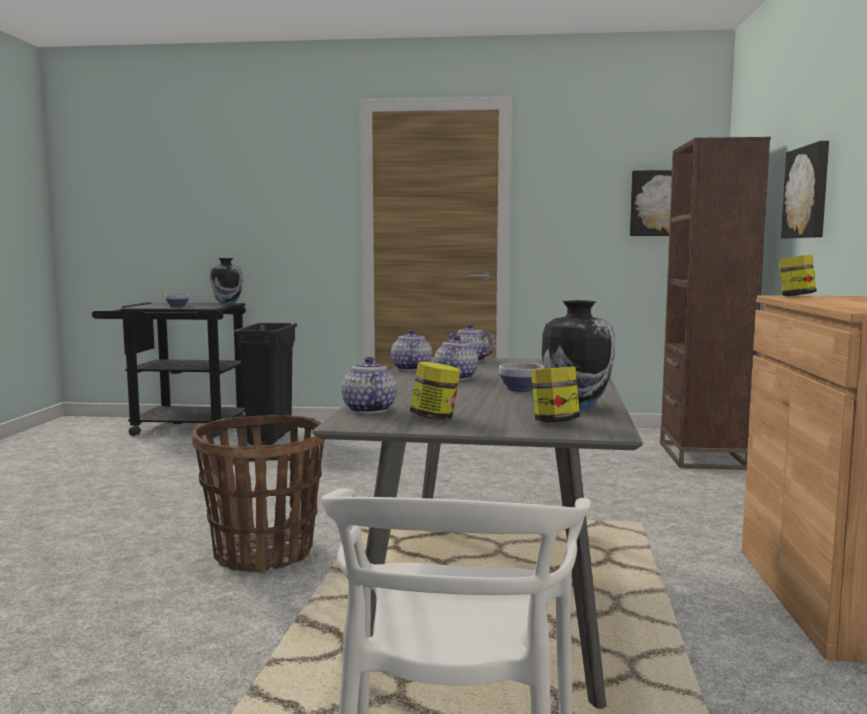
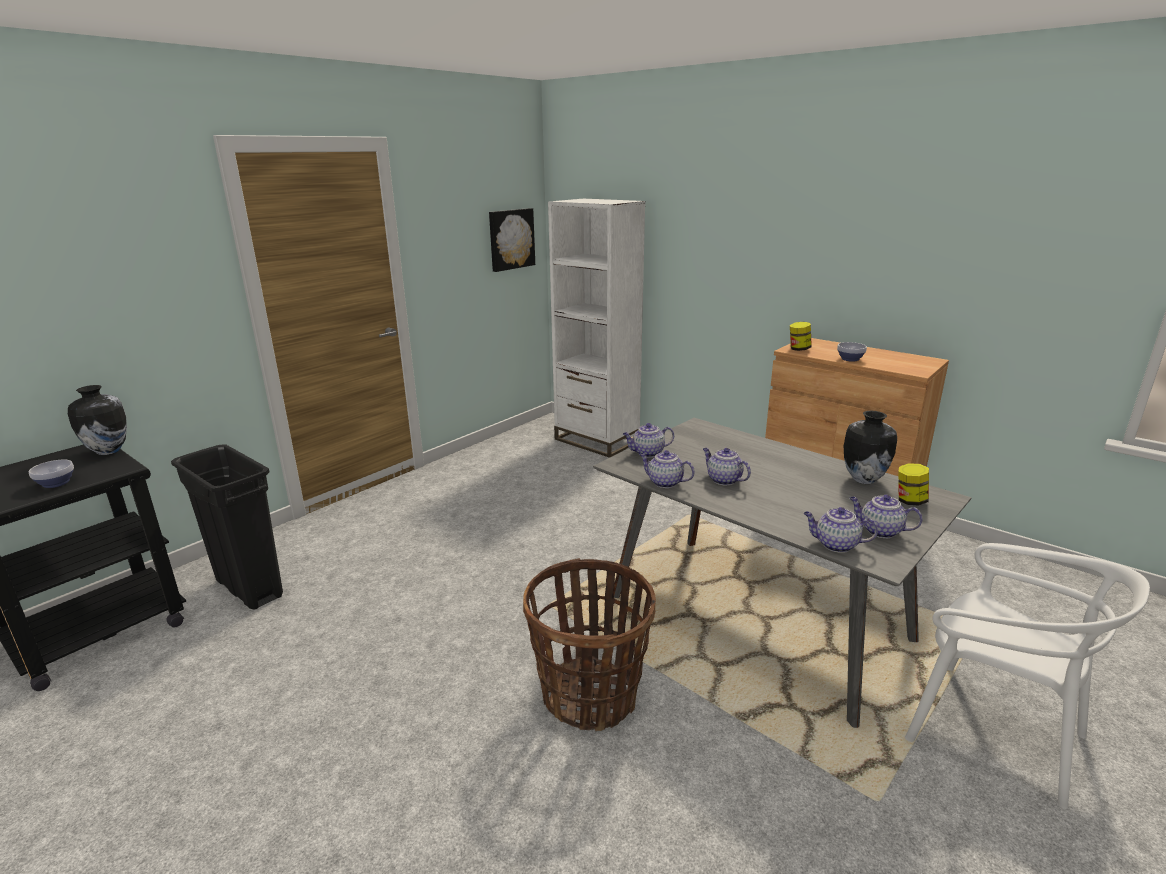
camera: 55 degrees left, 15 degrees up
jar [410,362,461,420] -> teapot [849,494,923,538]
bowl [499,363,544,392] -> bowl moved to [837,342,867,362]
brown bookcase [660,137,771,470] -> white bookcase [548,199,646,458]
picture [781,141,829,238] -> none

